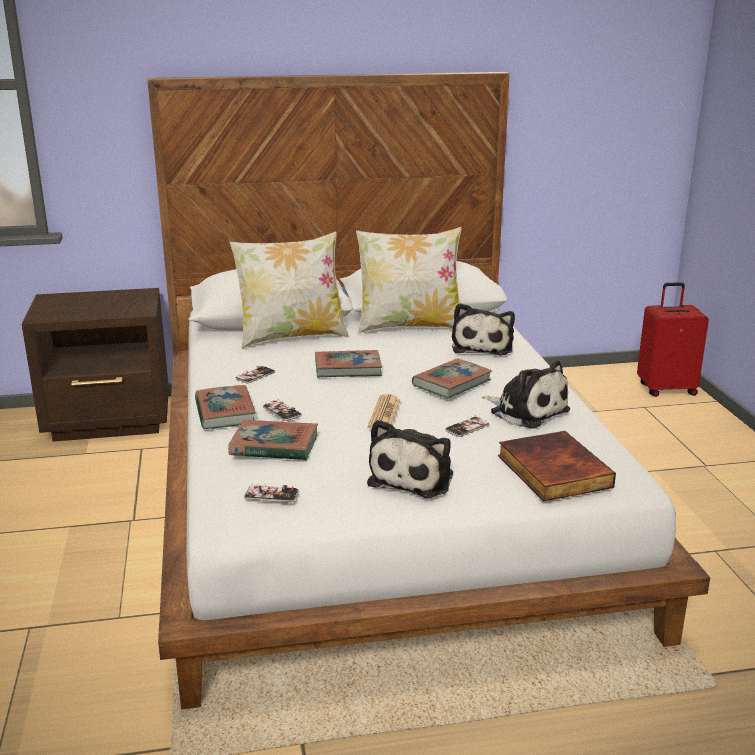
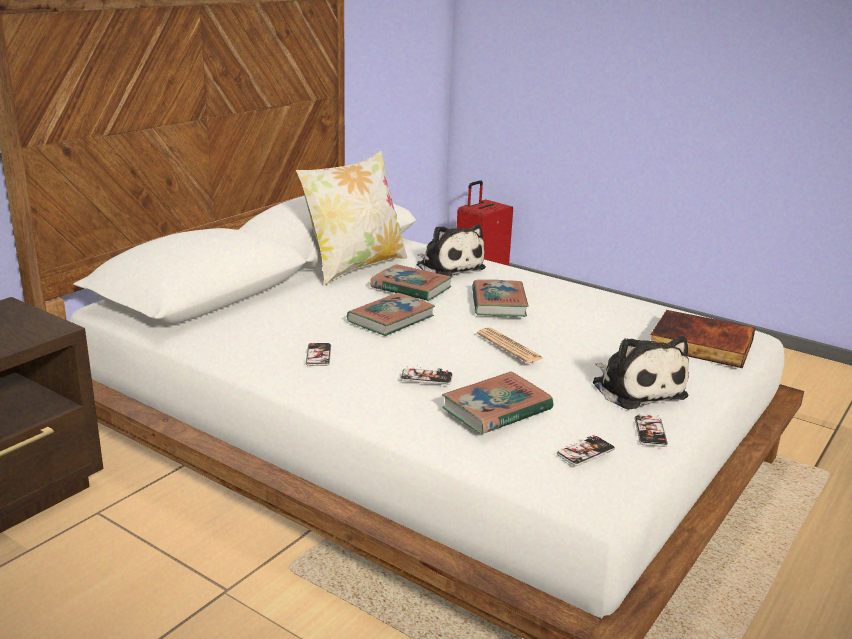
camera: 45 degrees left, 0 degrees up
book [195,385,256,429] -> book moved to [370,264,452,301]
pillow [230,231,348,349] -> none
phone [445,415,489,437] -> phone moved to [634,414,668,447]
plush toy [482,360,570,429] -> none

